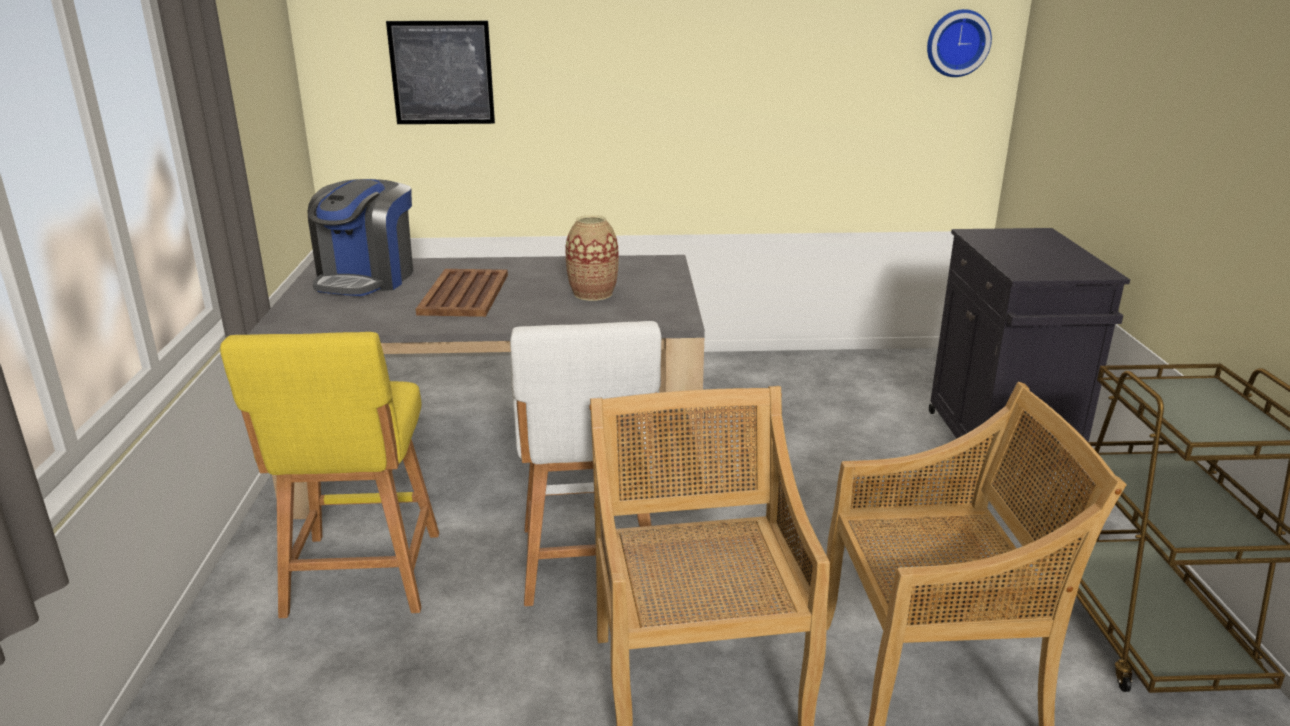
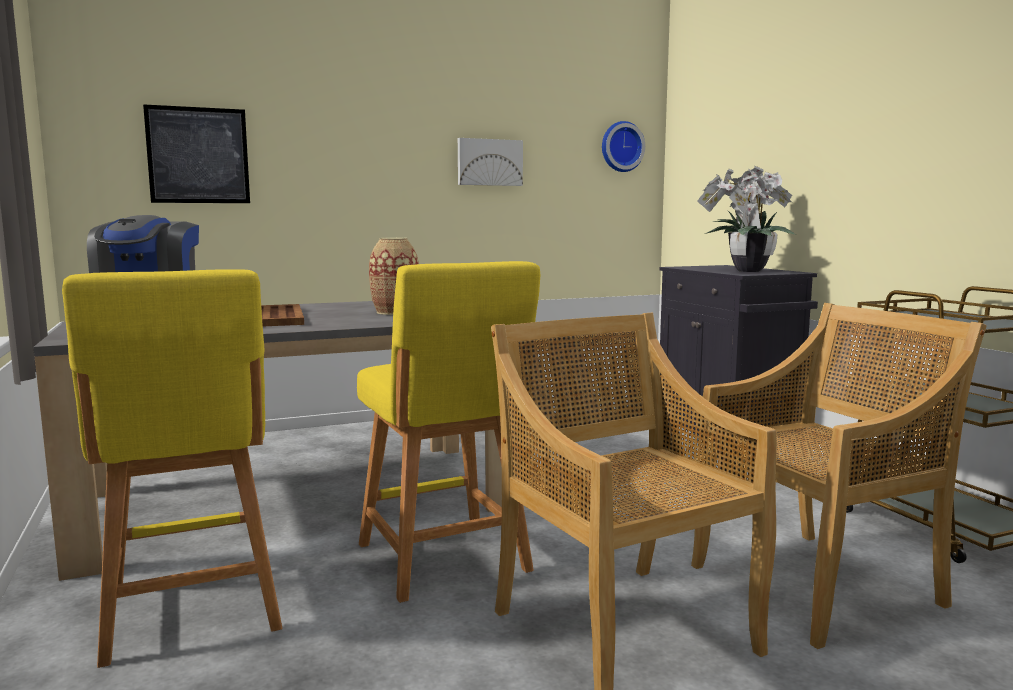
camera: 20 degrees left, 15 degrees down
white stool [510,321,661,606] -> yellow stool [357,261,541,603]
none -> picture [458,138,523,186]
none -> potted plant [697,166,796,272]

